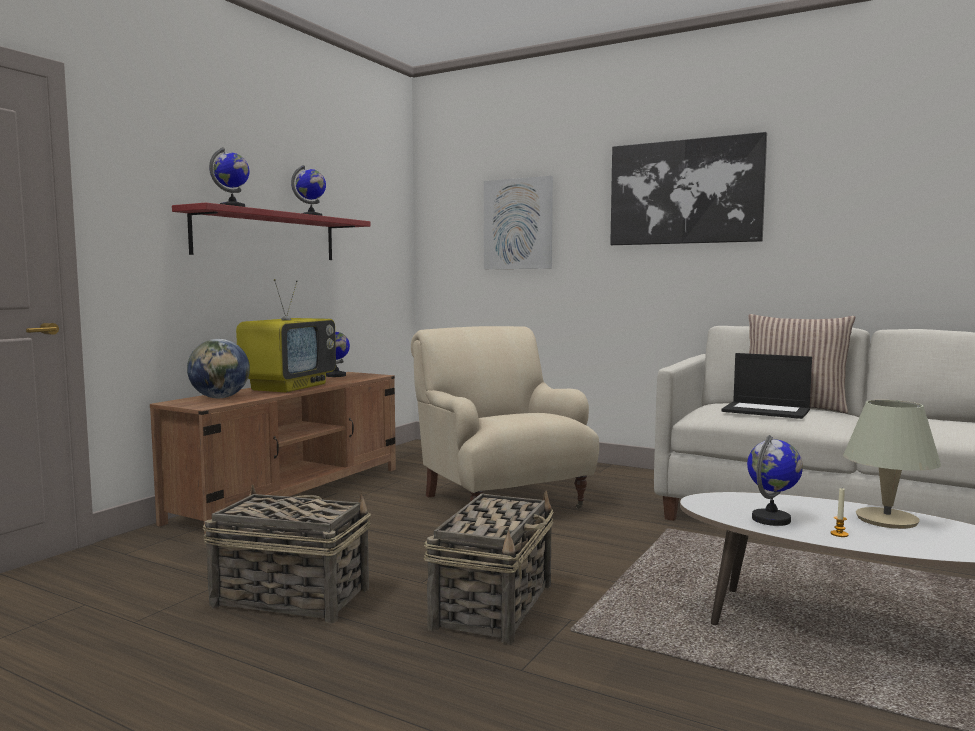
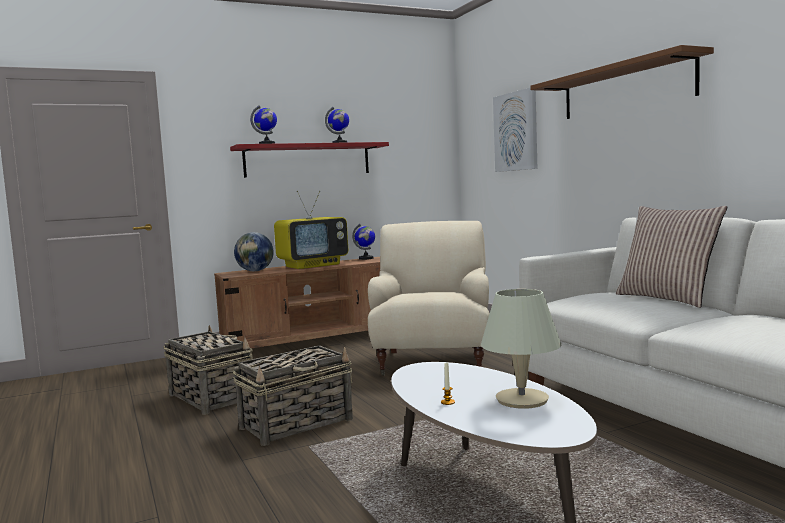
camera: 35 degrees right, 0 degrees up
picture [610,132,767,245] -> brown shelf [530,45,714,119]
laptop [721,353,812,419] -> none
globe [747,435,803,526] -> none

